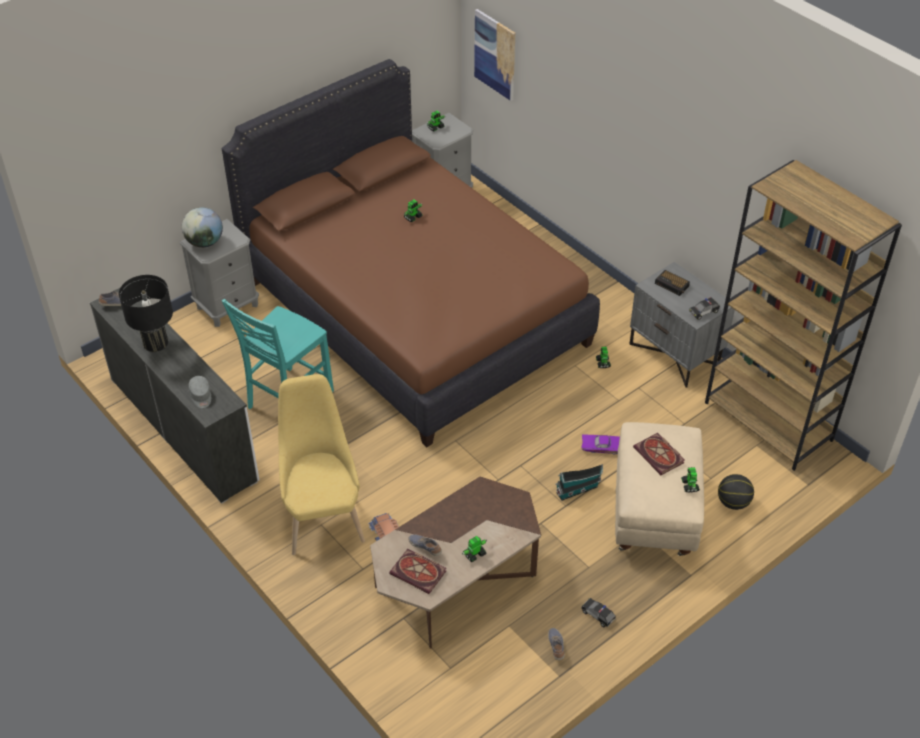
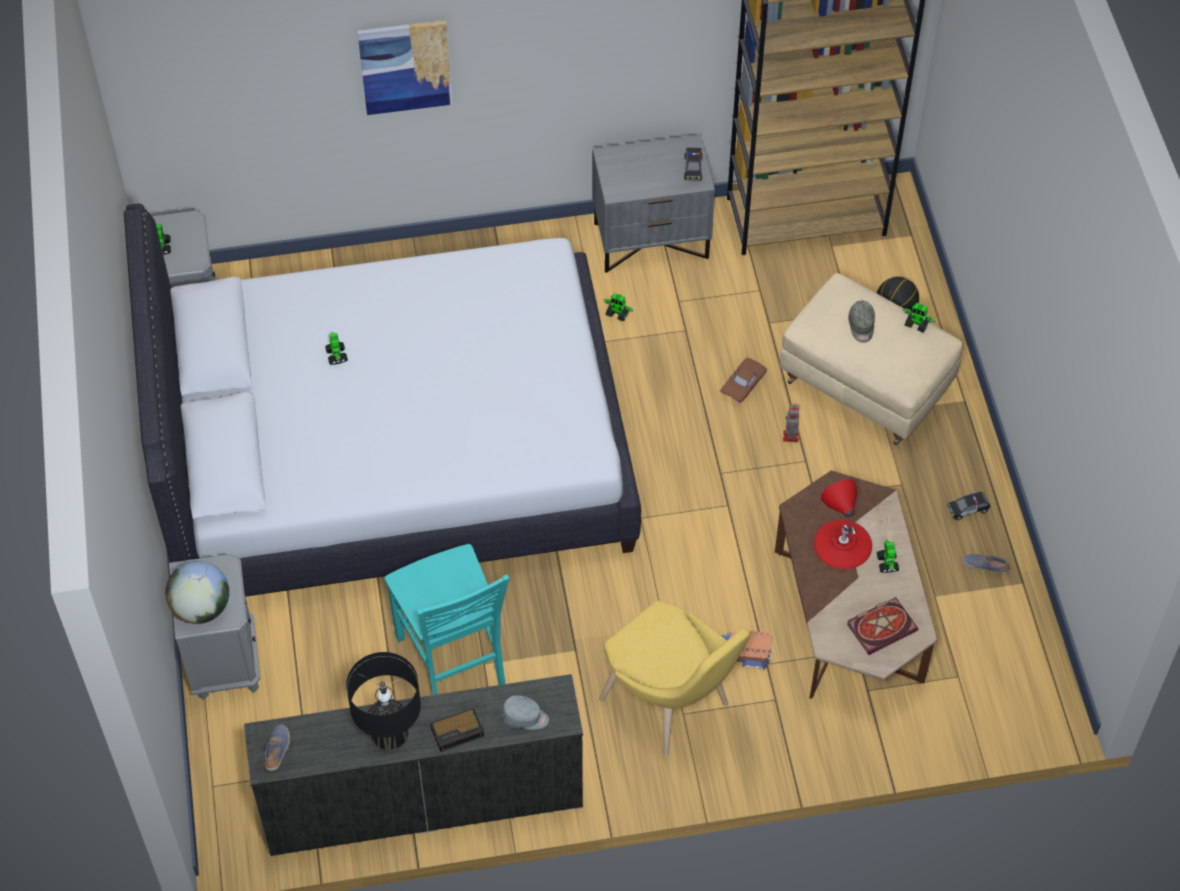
camera: 60 degrees left, 10 degrees up
brown bed [222,59,600,447] -> white bed [124,204,641,597]
yellow chair [278,374,365,555] -> yellow chair turned 150 degrees counterclockwise [599,601,751,757]
shoe [408,534,442,556] -> none
picture [474,9,515,101] -> picture moved to [357,20,452,115]
toy house [555,464,603,501] -> toy robot [783,405,799,442]
purple toy car [582,434,620,455] -> brown toy car [720,358,767,403]
book [633,433,685,475] -> grey cap [848,301,875,343]
alarm clock [655,270,690,296] -> alarm clock moved to [430,708,484,752]
none -> red table lamp [814,479,872,569]

